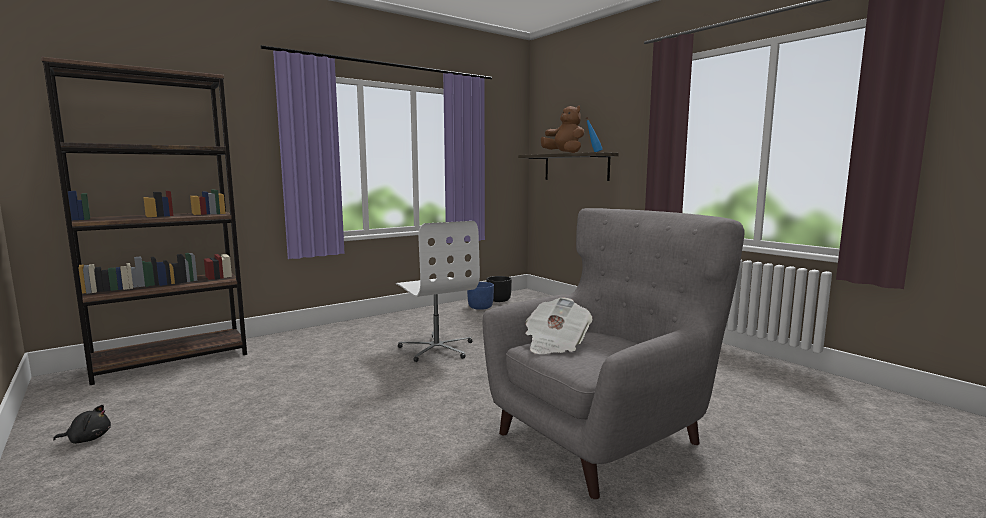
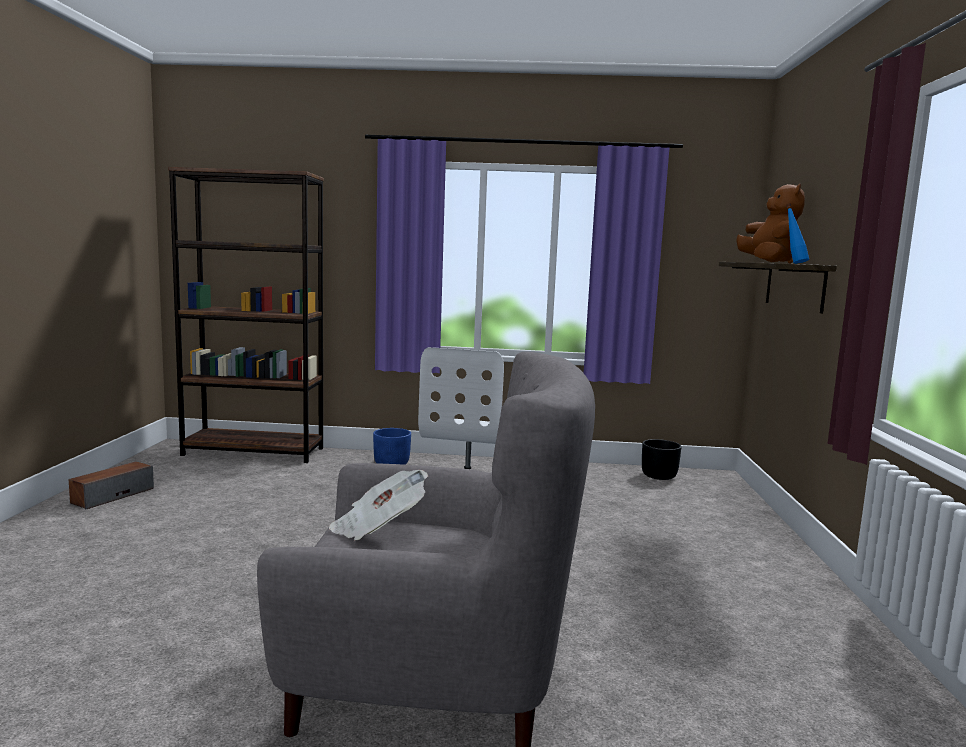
camera: 40 degrees right, 0 degrees up
black plush toy [53,405,111,444] -> speaker [69,461,154,509]
blue planter [467,282,494,310] -> blue planter moved to [373,428,411,465]

